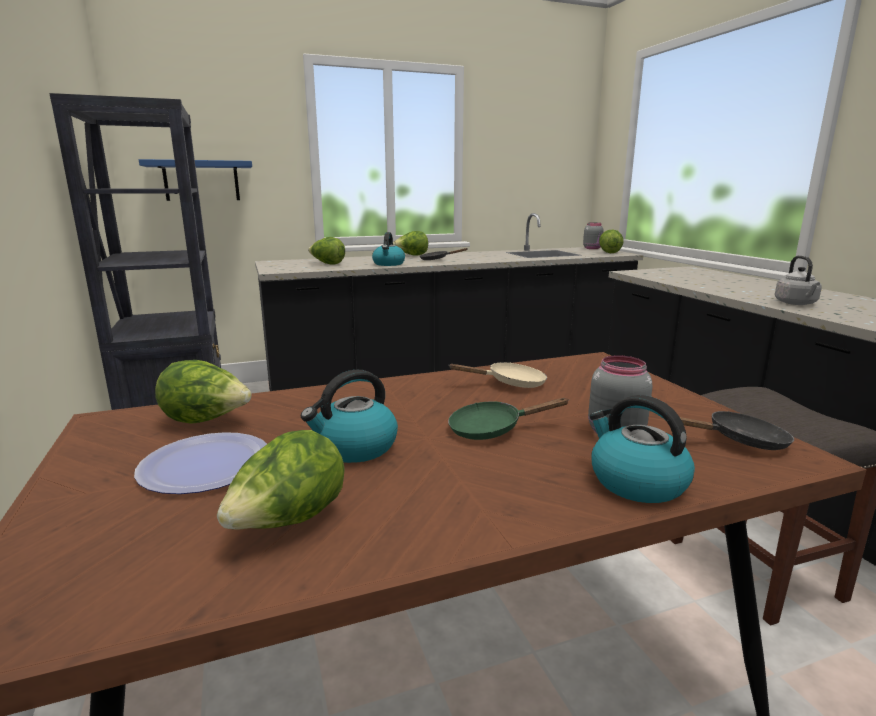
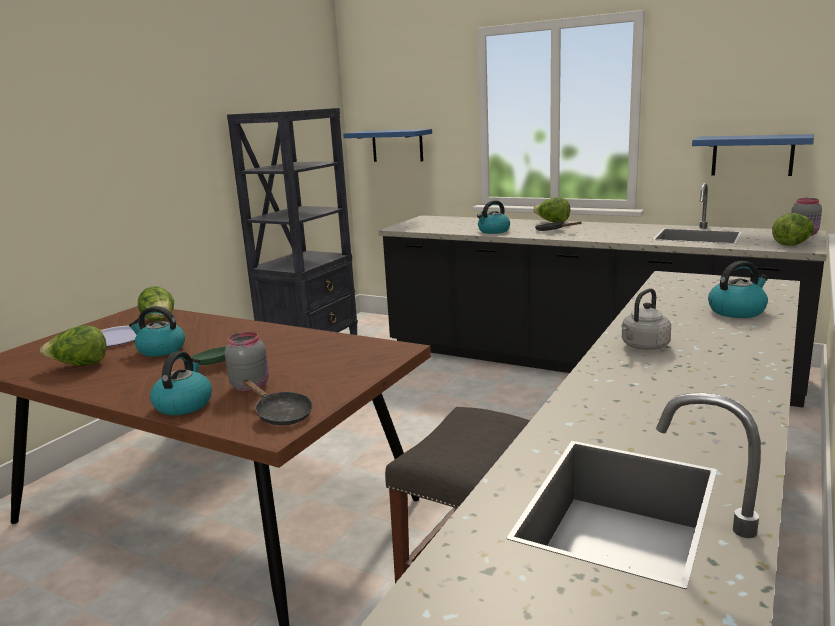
camera: 50 degrees right, 0 degrees up
lettuce [308,237,345,265] -> none
beige frying pan [448,362,547,388] -> none
none -> blue shelf [692,134,814,176]
none -> kettle [708,261,768,318]

